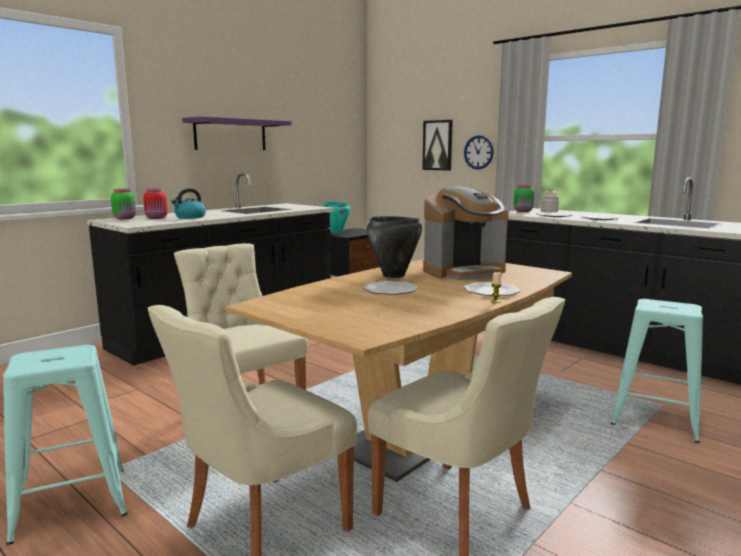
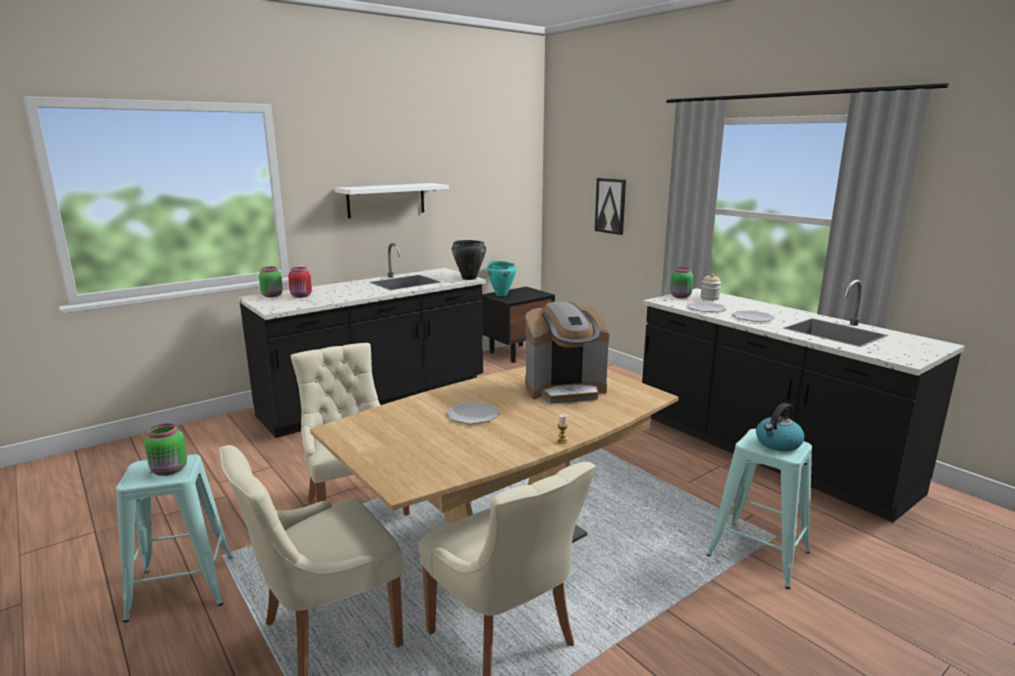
camera: 10 degrees right, 5 degrees up
kettle [171,188,206,219] -> kettle moved to [756,403,804,451]
purple shelf [182,117,292,150] -> white shelf [335,183,449,218]
black cooking pot [367,216,422,278] -> black cooking pot moved to [452,240,486,280]
wall clock [464,135,494,170] -> none
plate [464,282,520,296] -> none
none -> green jar [144,423,187,476]

